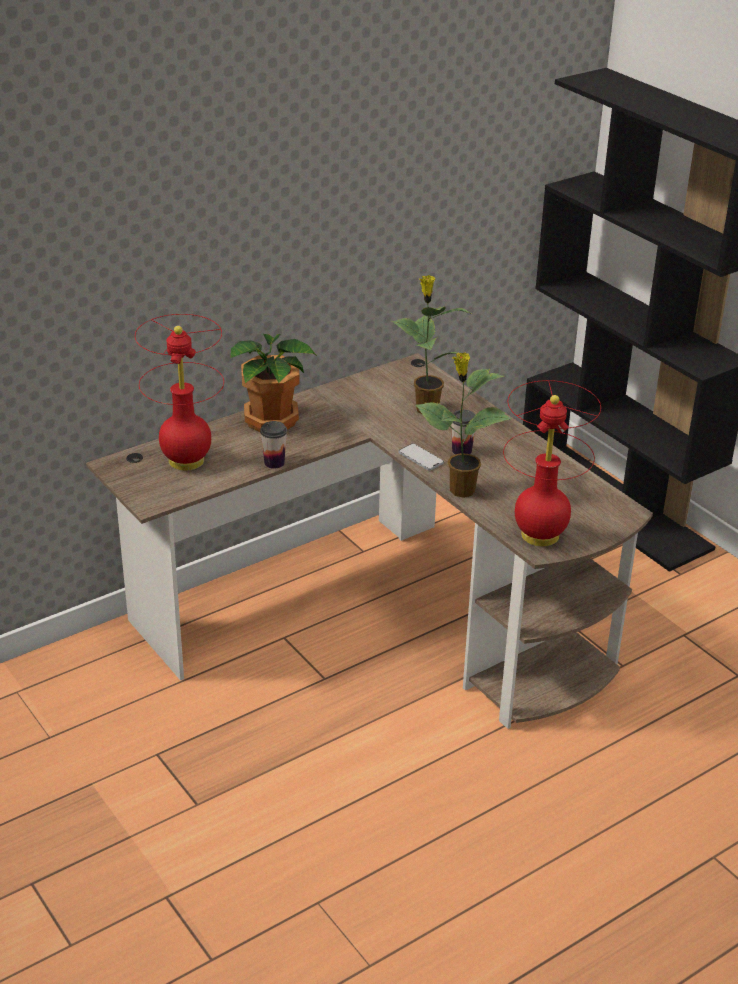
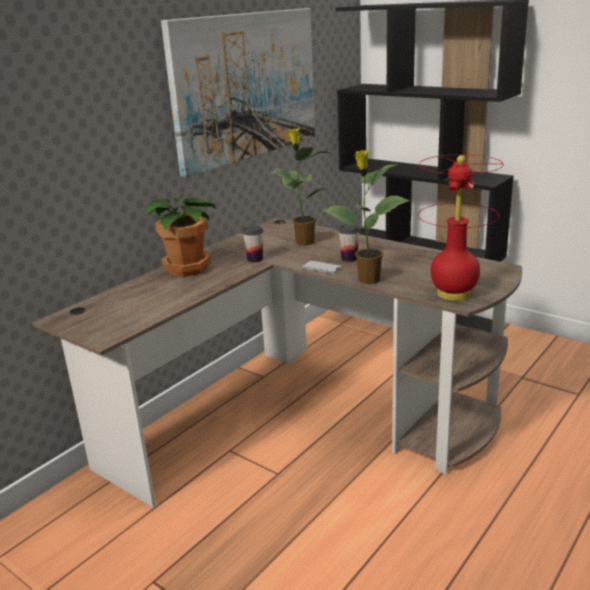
camera: 15 degrees left, 10 degrees down
red table lamp [135,314,224,471] -> none
cup [260,421,287,469] -> cup moved to [242,225,264,263]
none -> picture [161,8,315,177]

